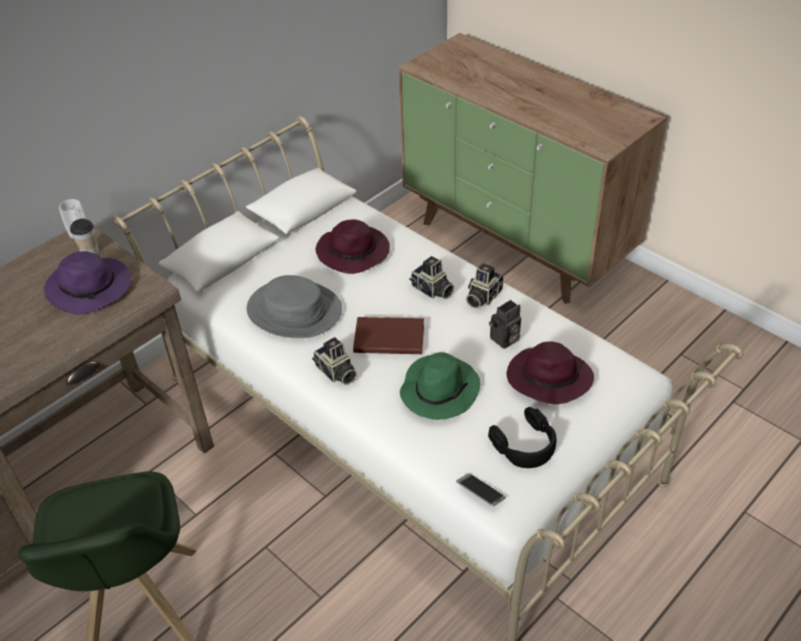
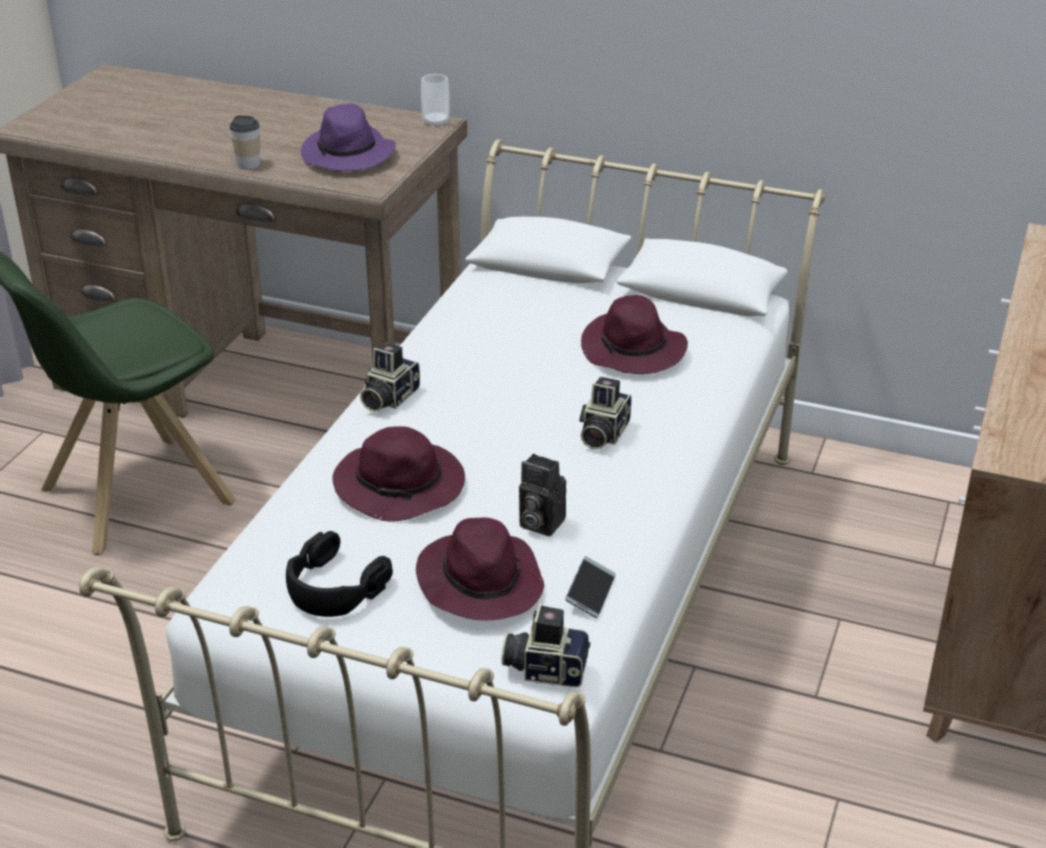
camera: 65 degrees right, 10 degrees down
cup [70,219,99,255] -> cup moved to [229,115,260,170]
grey hat [247,275,342,338] -> none
brown book [353,317,424,354] -> none
green hat [400,352,480,420] -> purple hat [332,426,465,522]
phone [456,473,506,506] -> phone moved to [565,556,616,618]
camera [466,263,504,309] -> camera moved to [502,603,590,687]

